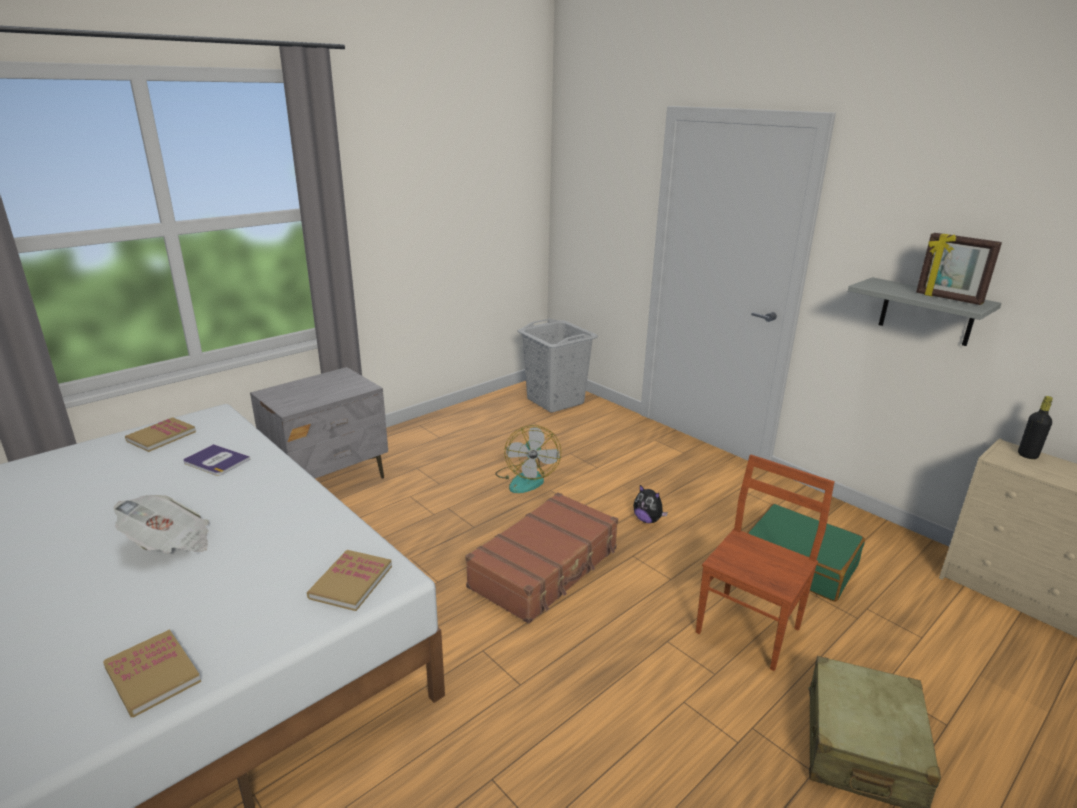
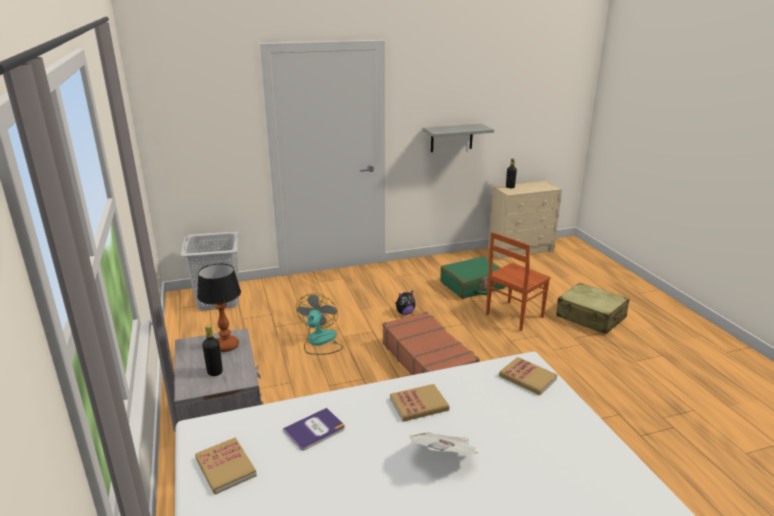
camera: 65 degrees left, 0 degrees up
book [103,629,201,718] -> book moved to [390,384,449,422]
fan [495,425,561,493] -> fan turned 105 degrees counterclockwise [296,293,343,355]
brown chair [696,455,835,671] -> brown chair turned 105 degrees counterclockwise [486,232,551,331]
picture frame [916,233,1002,305] -> none
none -> table lamp [197,263,241,352]
none -> black bottle [202,325,223,376]

